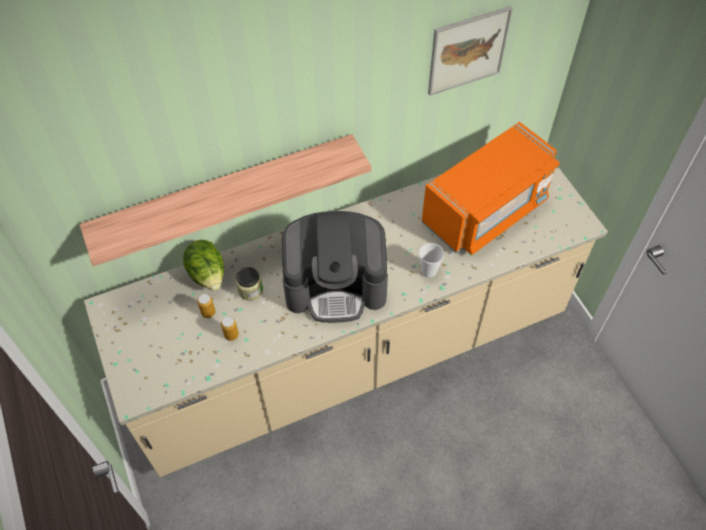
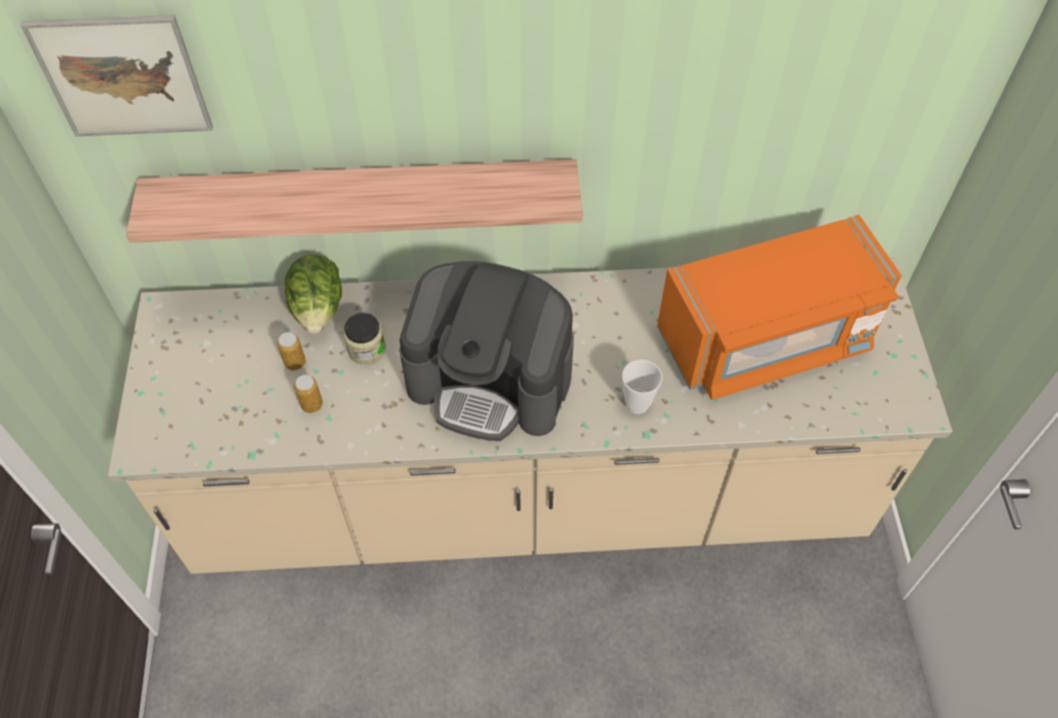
camera: 20 degrees right, 0 degrees up
picture [428,6,513,96] -> picture moved to [20,15,213,136]

